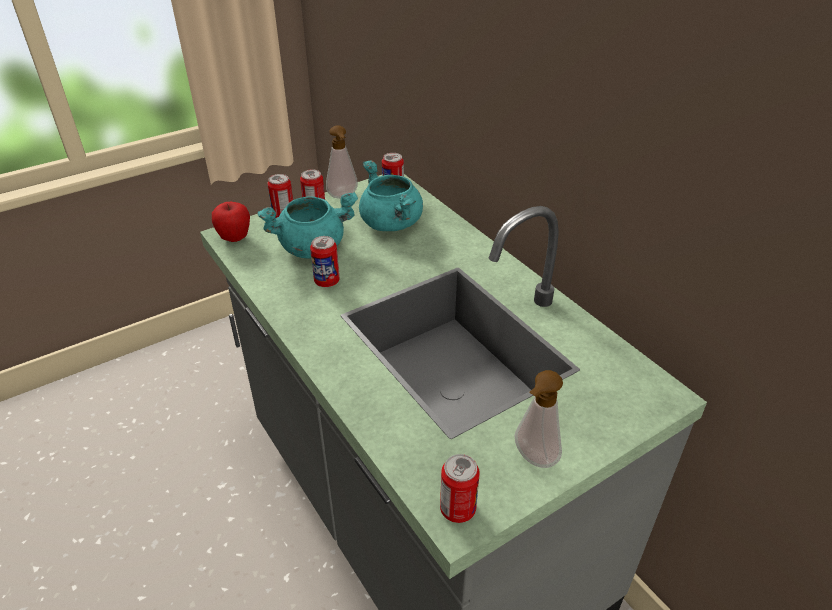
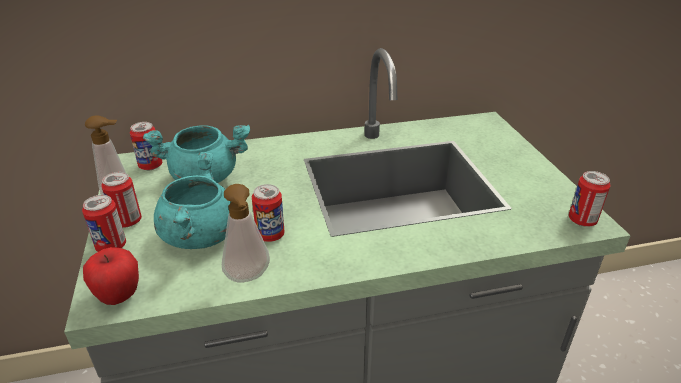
camera: 70 degrees left, 5 degrees down
soap dispenser [514,370,563,468] -> soap dispenser moved to [222,184,270,282]

